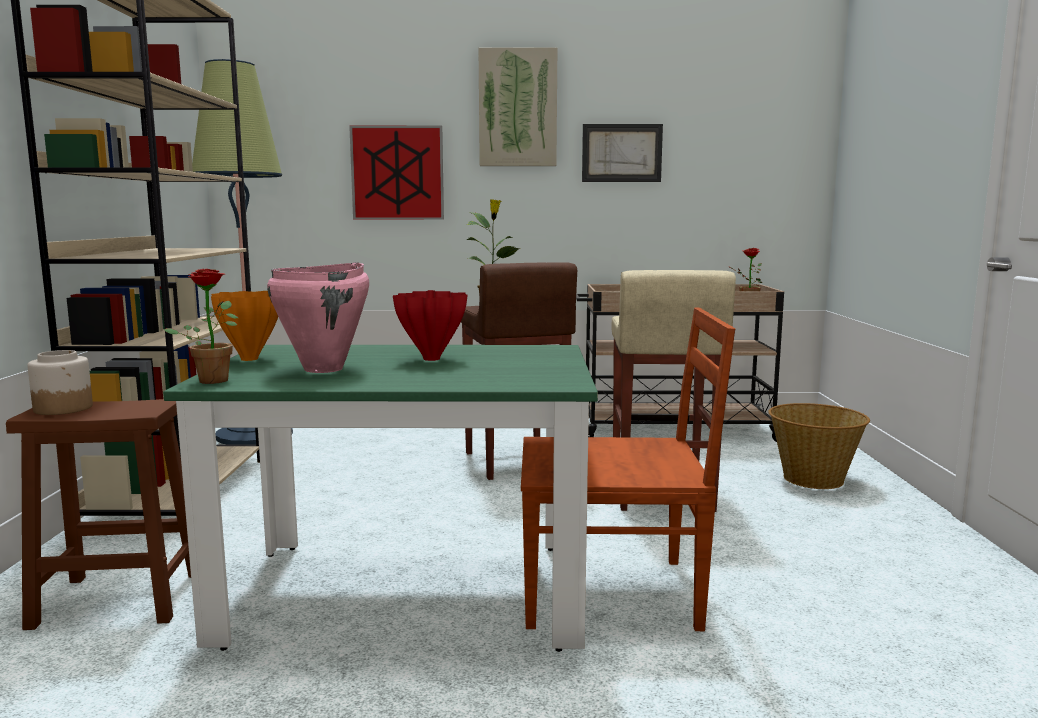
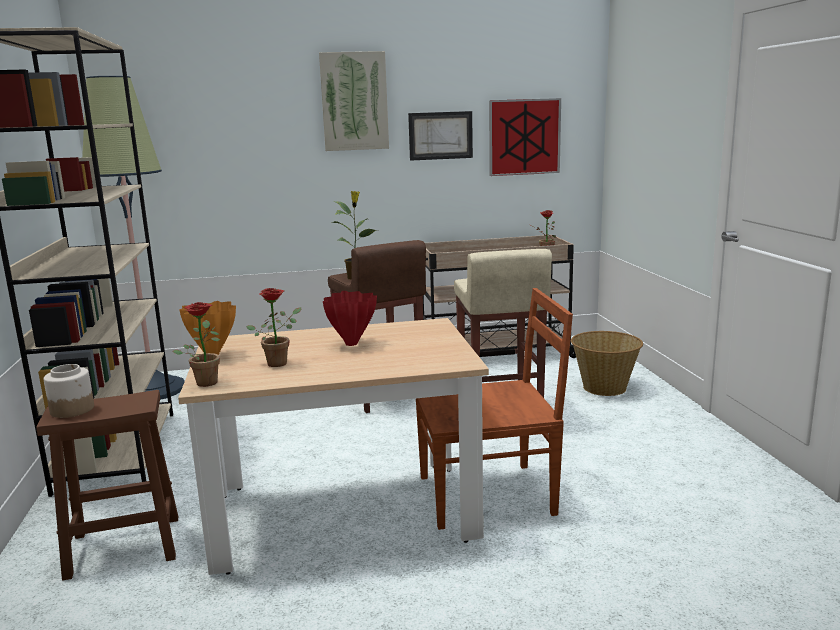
camera: 10 degrees left, 5 degrees up
green dining table [163,345,598,652] -> beige dining table [178,318,489,575]
pink cooking pot [267,262,369,373] -> potted plant [246,288,301,367]
picture [349,125,444,219] -> picture moved to [489,98,561,176]

